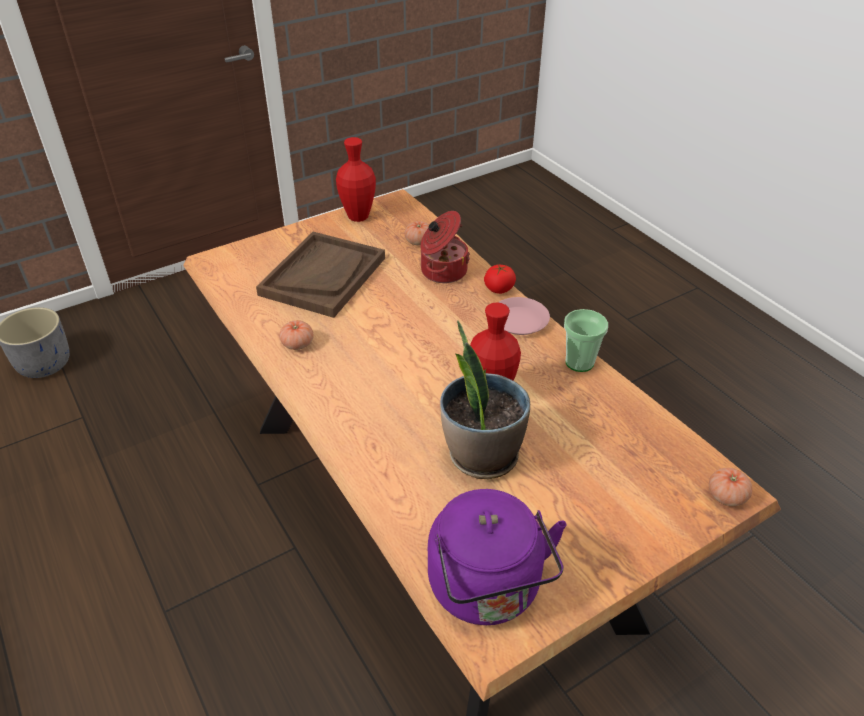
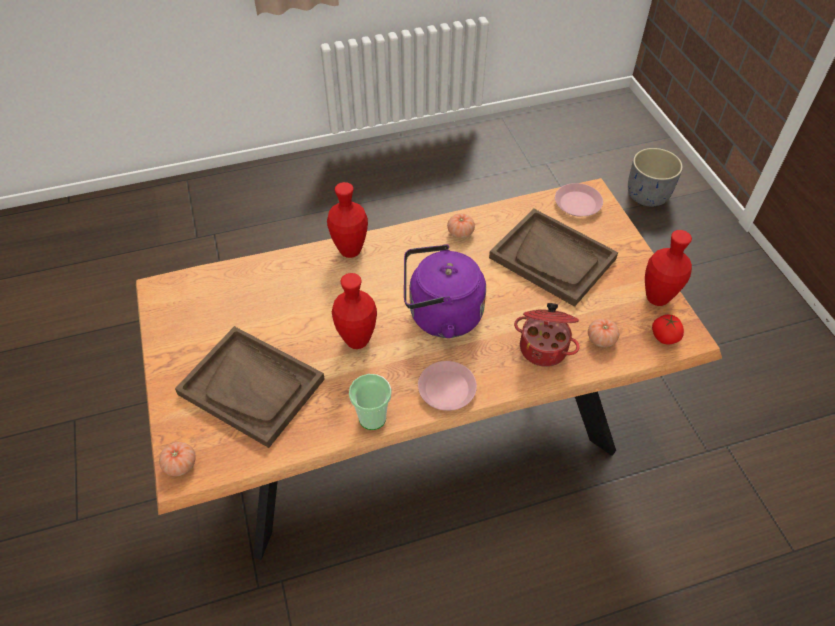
camera: 105 degrees right, 10 degrees up
purple kettle [428,489,566,625] -> purple kettle moved to [404,244,486,338]
potted plant [440,321,530,479] -> none
tomato [484,265,516,294] -> tomato moved to [652,315,684,344]
none -> brown tray [175,326,325,448]
none -> red vase [327,182,368,258]
none -> pink plate [555,183,603,217]

